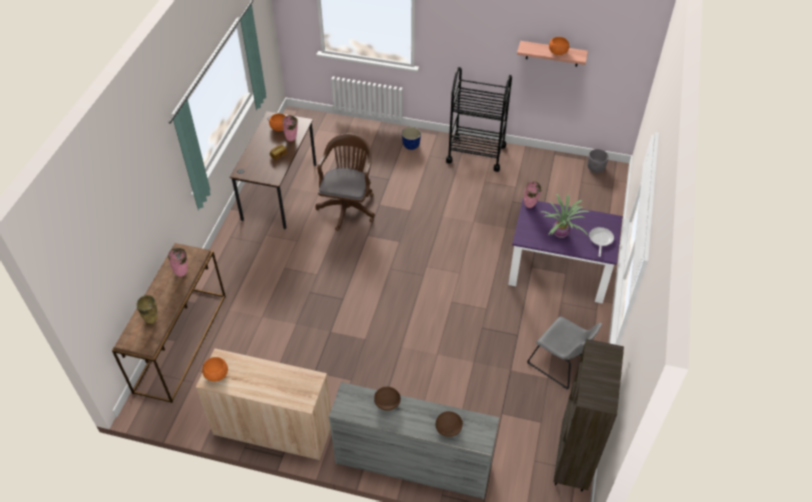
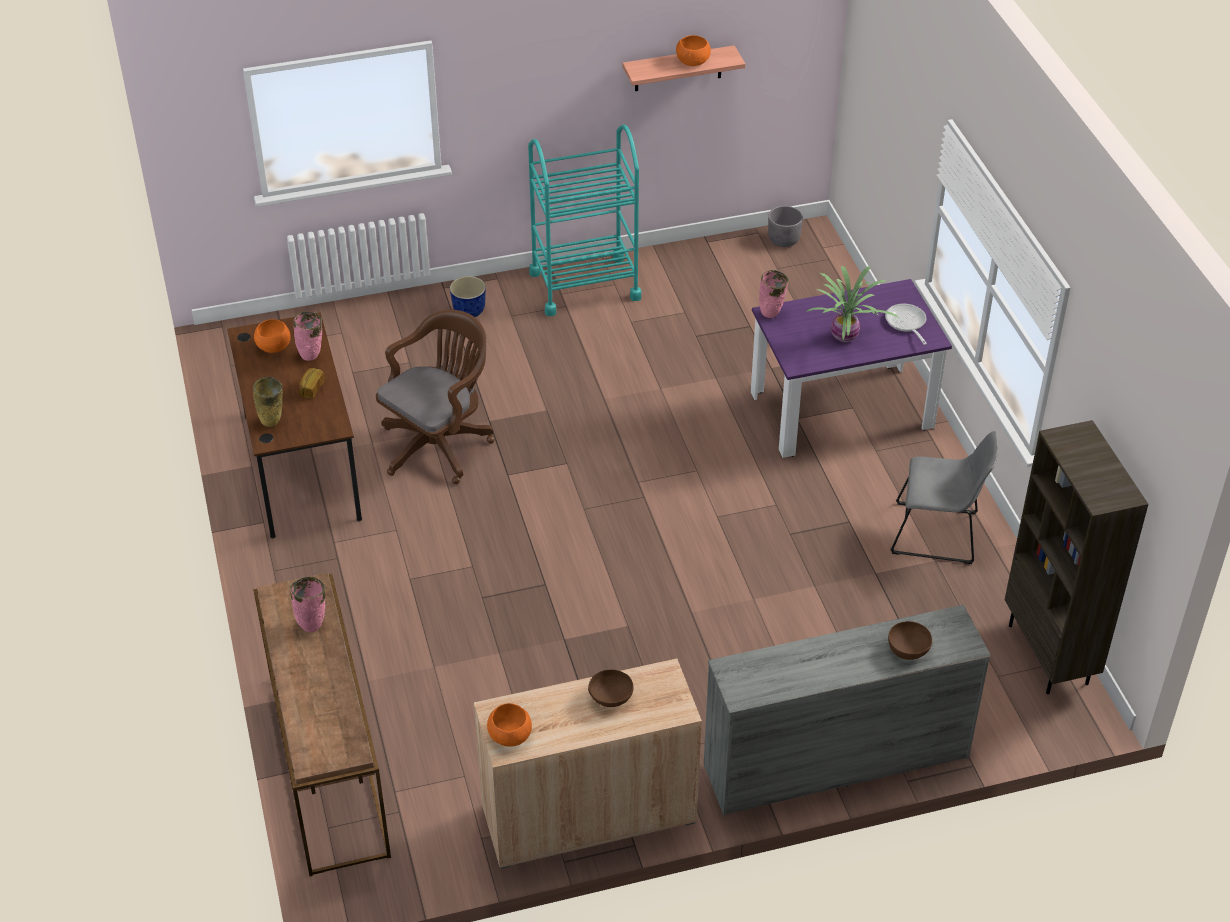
camera: 30 degrees left, 5 degrees down
beige vase [137,295,157,324] -> beige vase moved to [253,377,283,427]
brown office chair [315,133,375,231] -> brown office chair turned 60 degrees clockwise [376,310,495,484]
brown bowl [374,387,401,411] -> brown bowl moved to [588,670,633,707]
black cart [446,67,512,172] -> turquoise cart [528,124,641,316]

